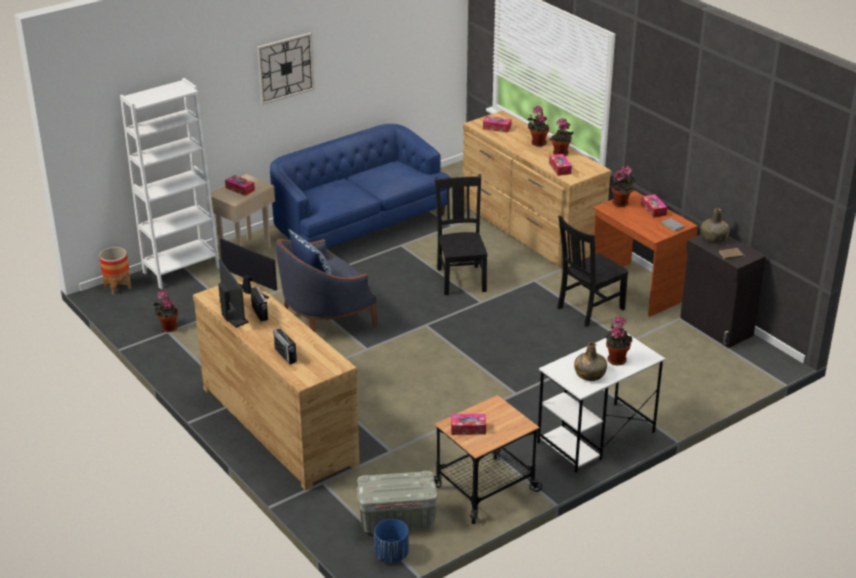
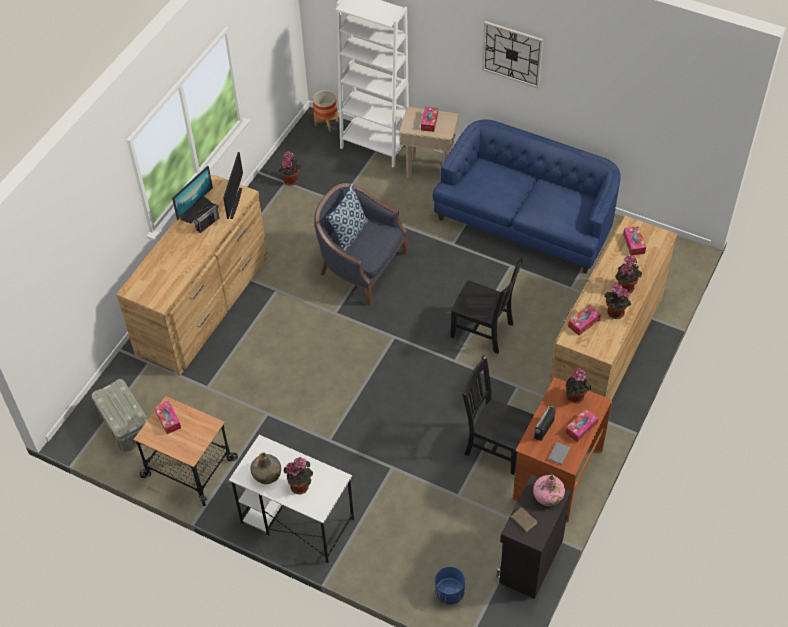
camera: 65 degrees right, 20 degrees up
radio [273,323,297,365] -> radio moved to [534,405,556,441]
blue planter [374,519,409,563] -> blue planter moved to [435,567,465,605]
black chair [435,174,488,295] -> black chair turned 60 degrees clockwise [451,257,523,354]
green bottle [700,208,730,243] -> pink bottle [533,475,565,506]

